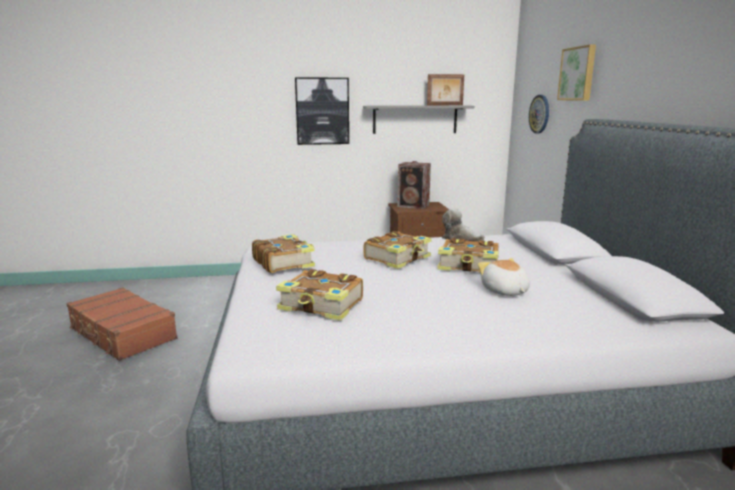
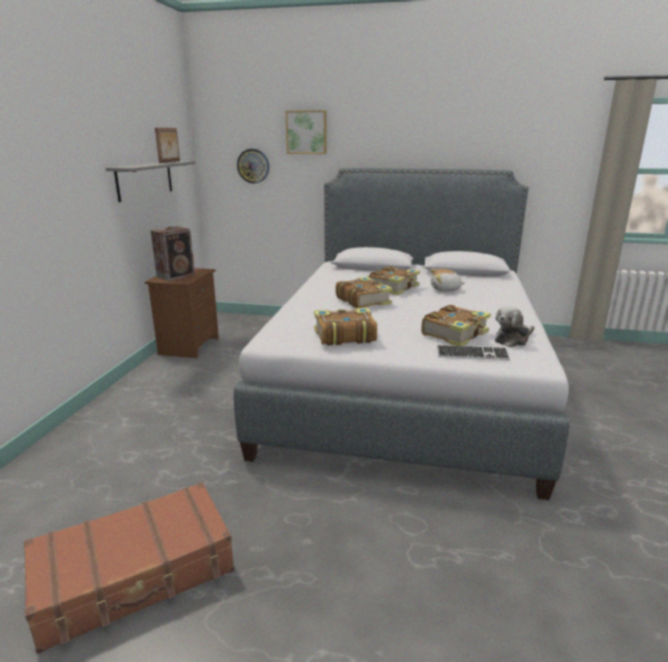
camera: 70 degrees left, 5 degrees up
picture [295,77,349,145] -> none
plush toy [442,208,485,242] -> plush toy moved to [495,306,534,347]
none -> keyboard [437,345,510,360]

